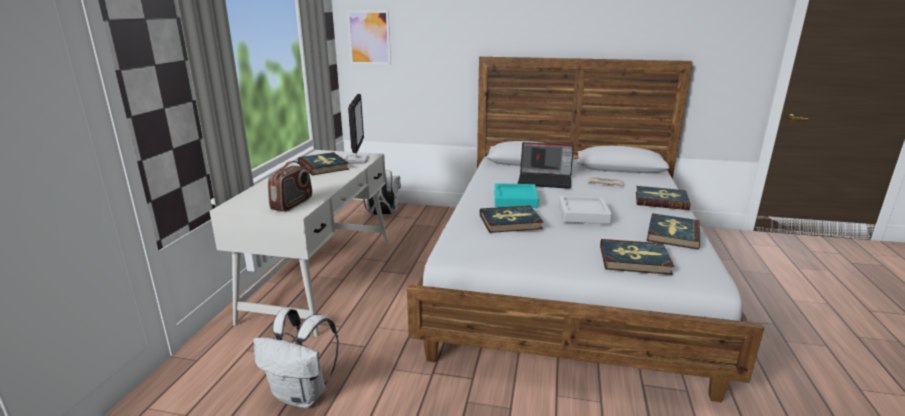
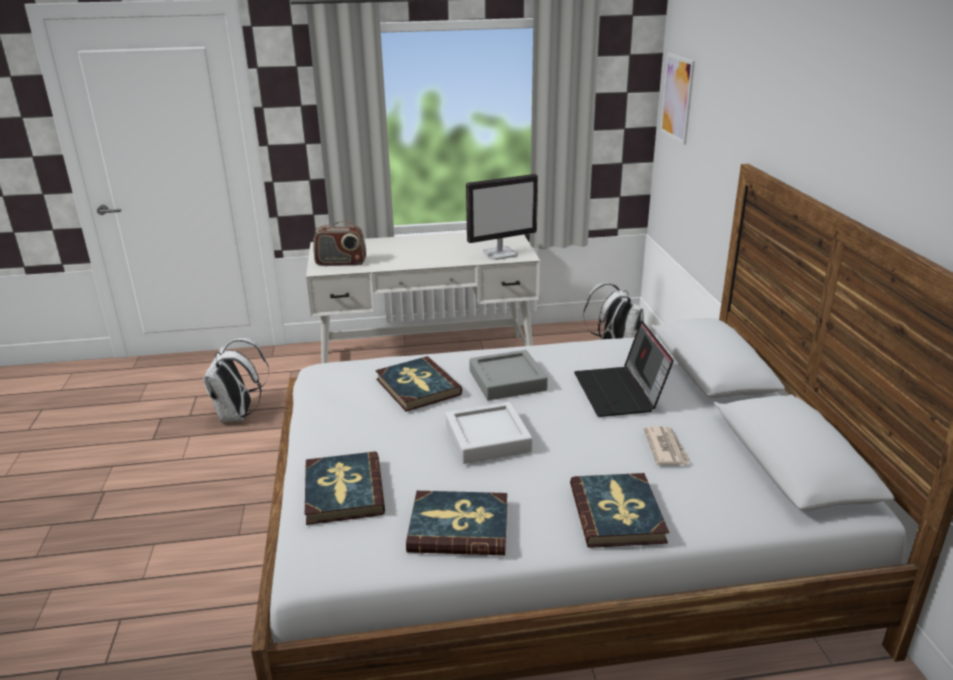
camera: 70 degrees right, 5 degrees up
book [298,152,349,175] -> none
turquoise tray [495,183,539,208] -> grey tray [469,350,548,400]

